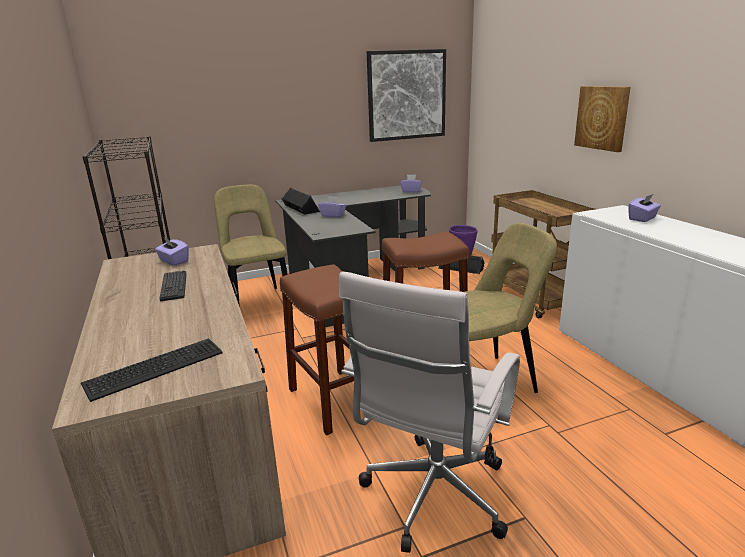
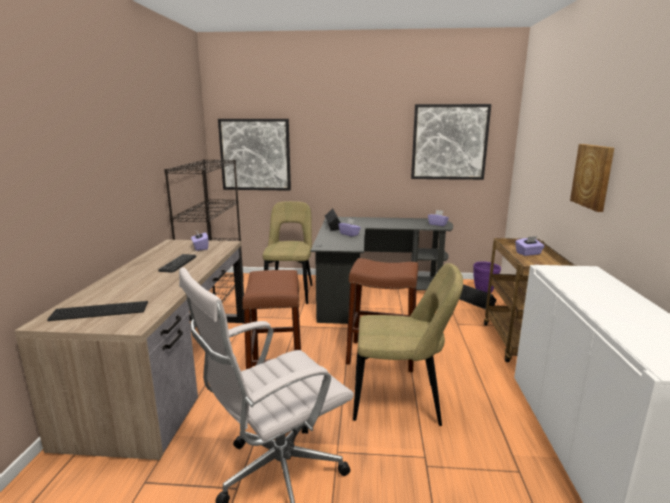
camera: 25 degrees right, 5 degrees down
purple tissue box [628,194,661,222] -> purple tissue box moved to [515,236,545,256]
none -> picture [218,119,291,191]

